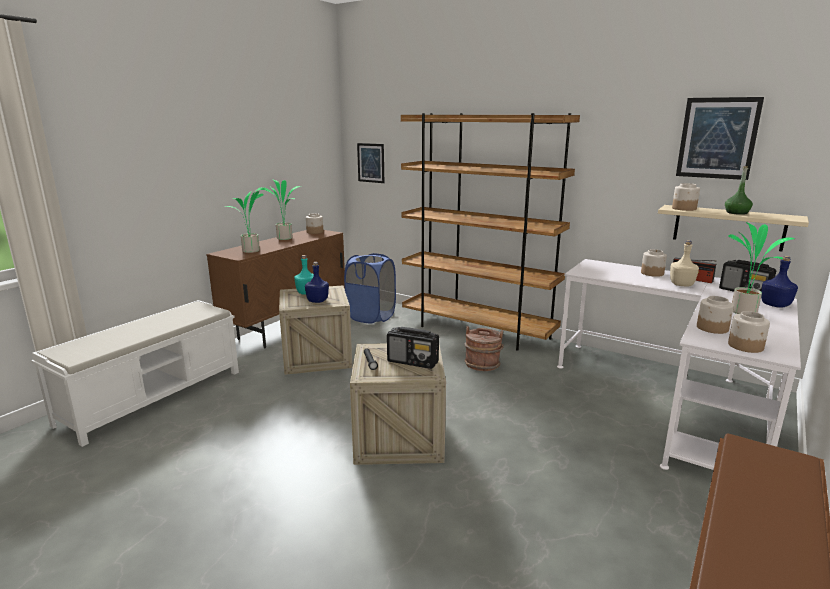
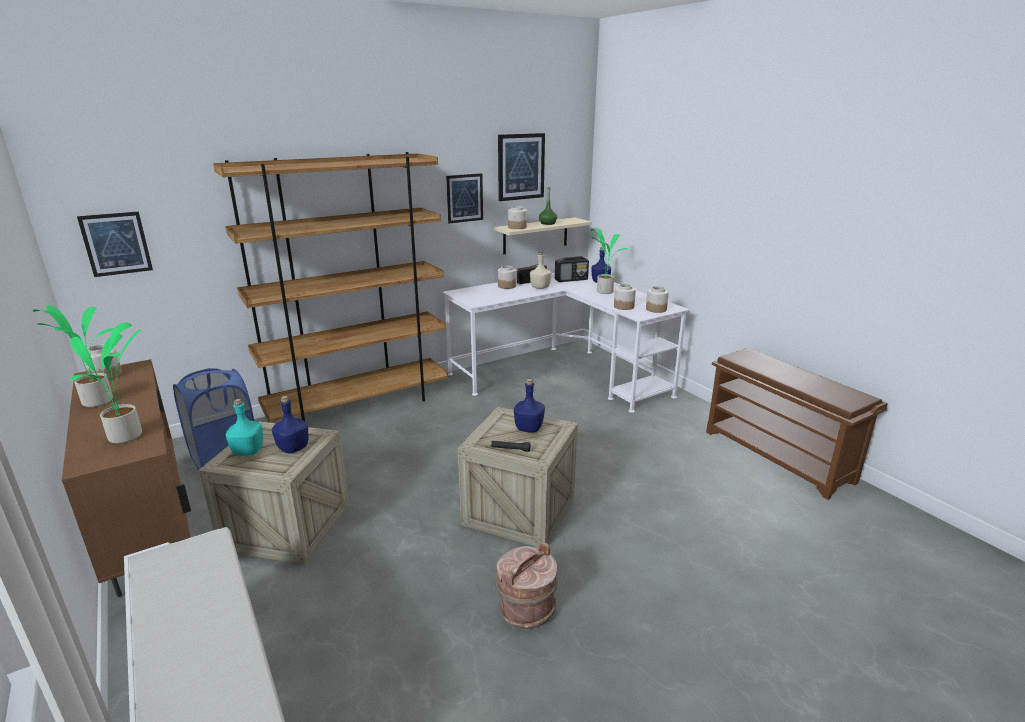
camera: 65 degrees left, 5 degrees up
radio [387,327,439,369] -> blue bottle [514,379,545,433]
brown bucket [464,326,504,371] -> brown bucket moved to [495,542,558,629]
none -> picture [446,173,483,224]

